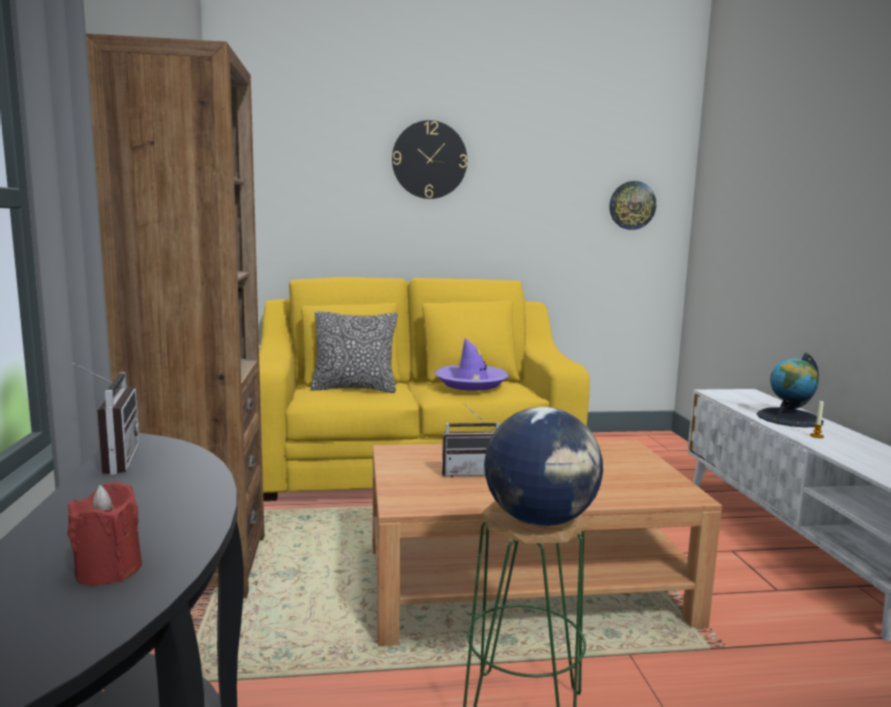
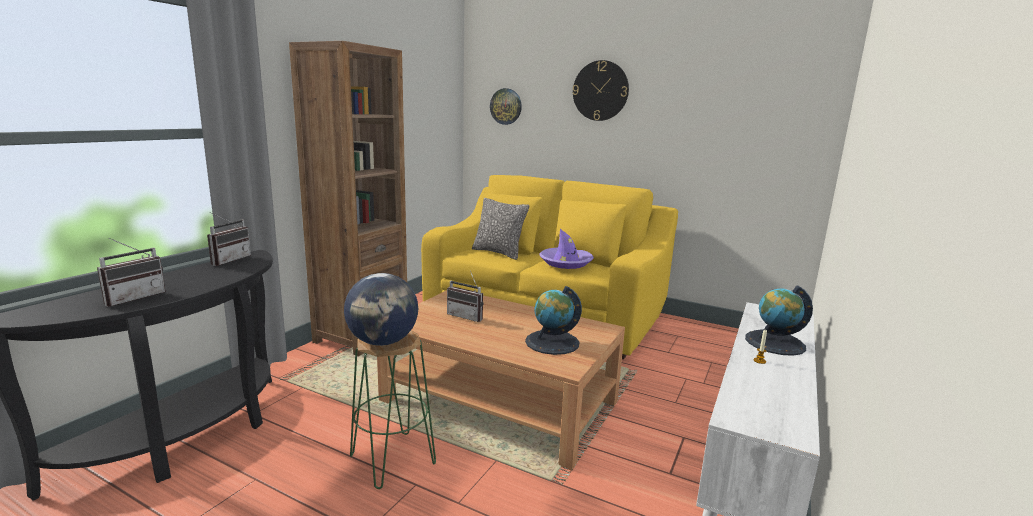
camera: 35 degrees right, 5 degrees up
red candle [67,482,142,585] -> radio [97,238,165,307]
wall clock [609,181,656,230] -> wall clock moved to [490,88,522,125]
none -> globe [525,286,582,355]

